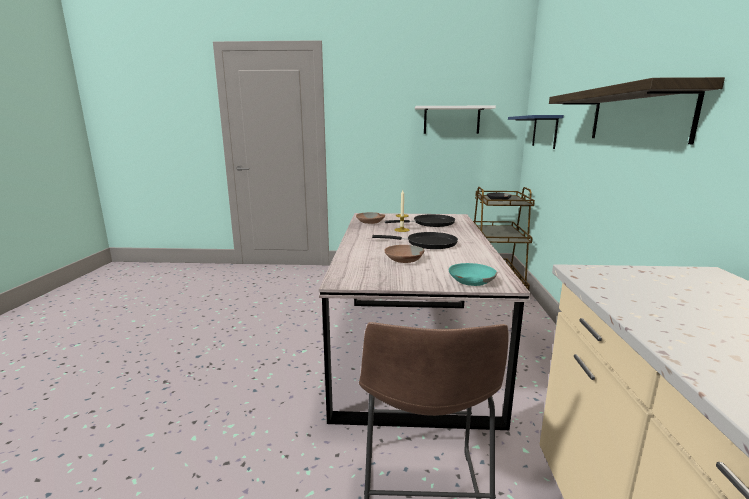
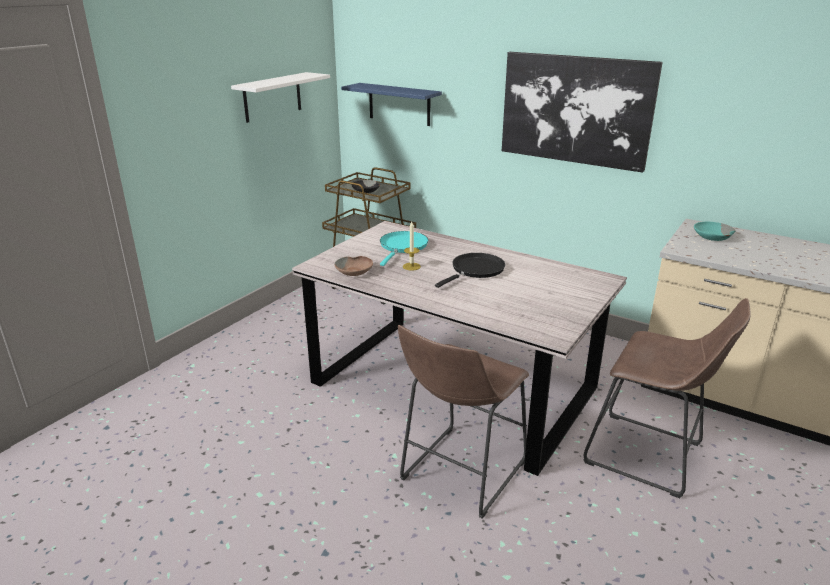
camera: 60 degrees left, 10 degrees up
brown bowl [384,245,425,263] -> none
black frying pan [385,214,455,227] -> turquoise frying pan [380,231,428,266]
turquoise bowl [449,263,497,286] -> turquoise bowl moved to [694,222,735,241]
shelf [549,77,725,144] -> picture [502,52,663,173]
none -> brown stool [398,325,529,519]

